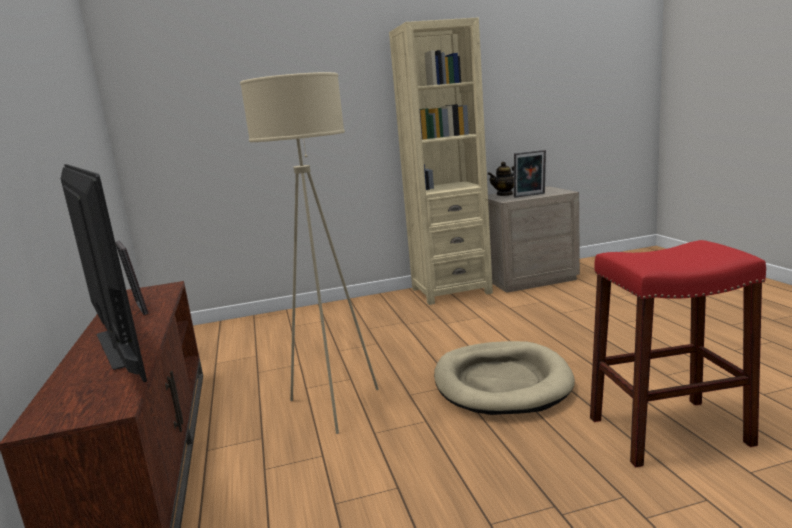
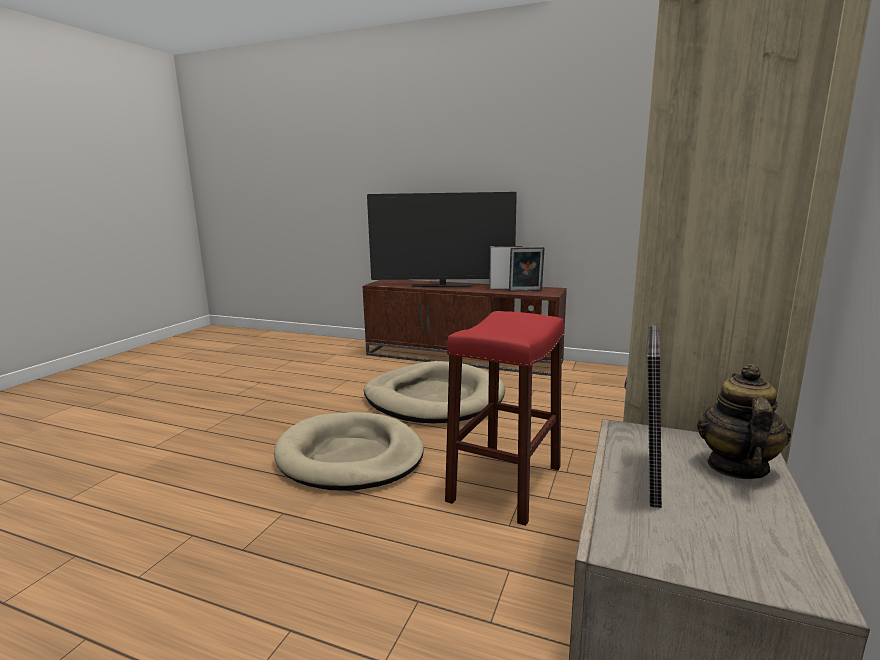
camera: 125 degrees right, 0 degrees up
beige floor lamp [240,72,379,434] -> beige dog bed [364,361,505,423]
red stool [590,240,766,467] -> red stool moved to [445,311,564,526]
none -> picture frame [509,247,545,292]

